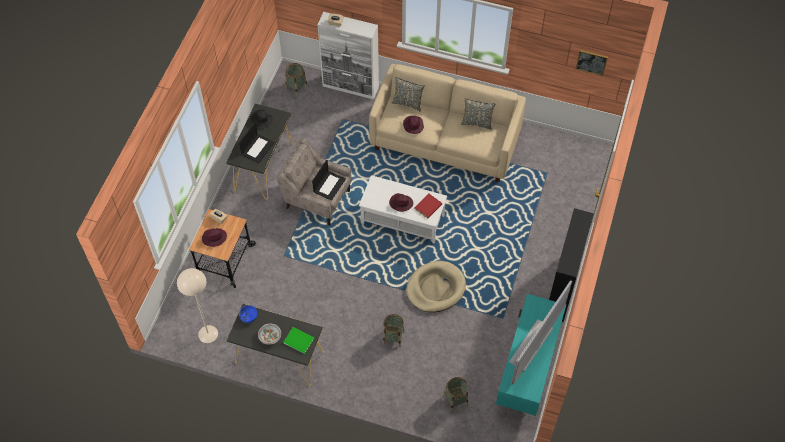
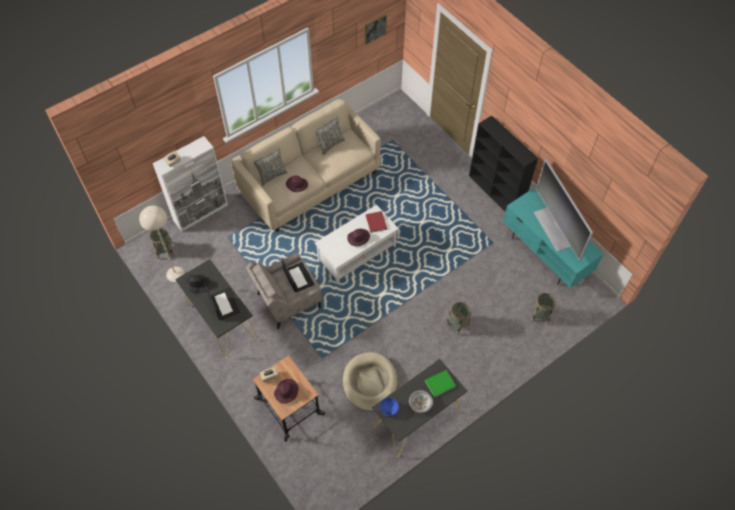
camera: 55 degrees left, 0 degrees up
beige floor lamp [177,268,218,343] -> beige floor lamp moved to [139,206,185,282]
beige dog bed [406,261,466,312] -> beige dog bed moved to [343,352,397,411]

